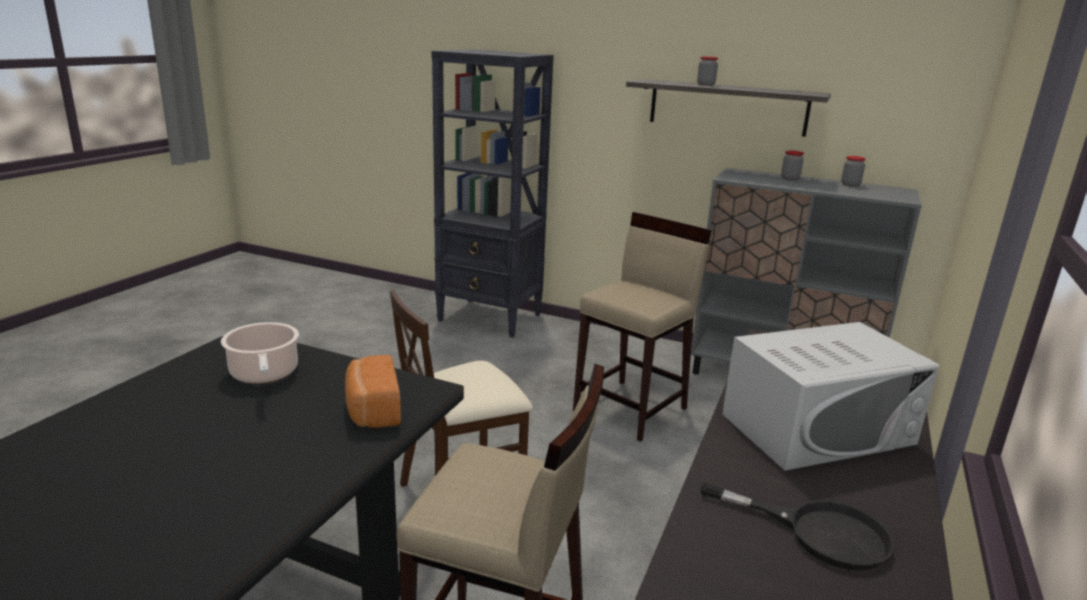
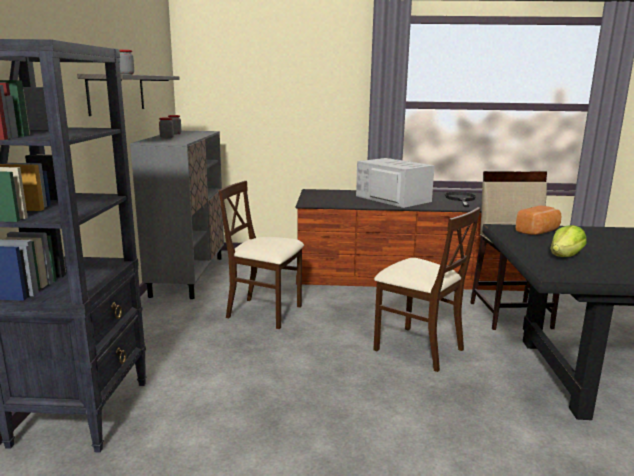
camera: 110 degrees left, 5 degrees down
cooking pot [221,322,299,383] -> lettuce [550,225,587,257]
beige stool [573,212,712,442] -> beige chair [219,181,304,329]

